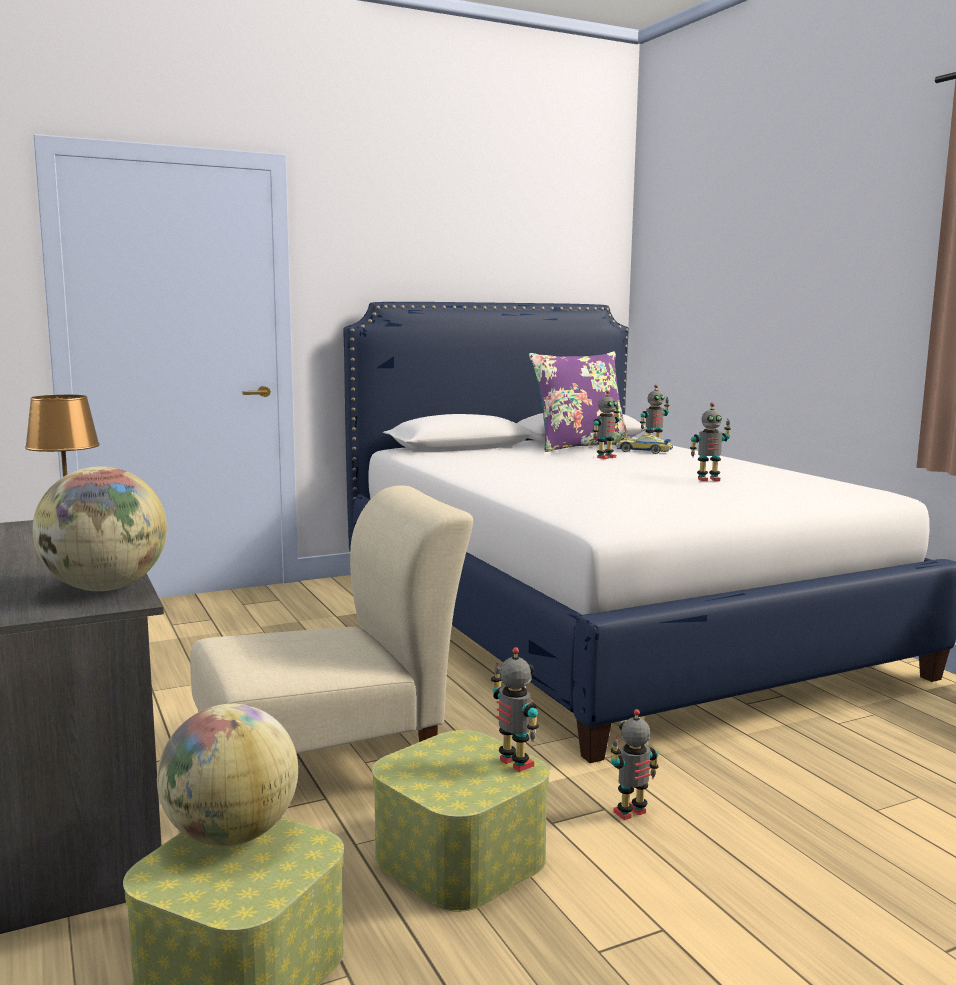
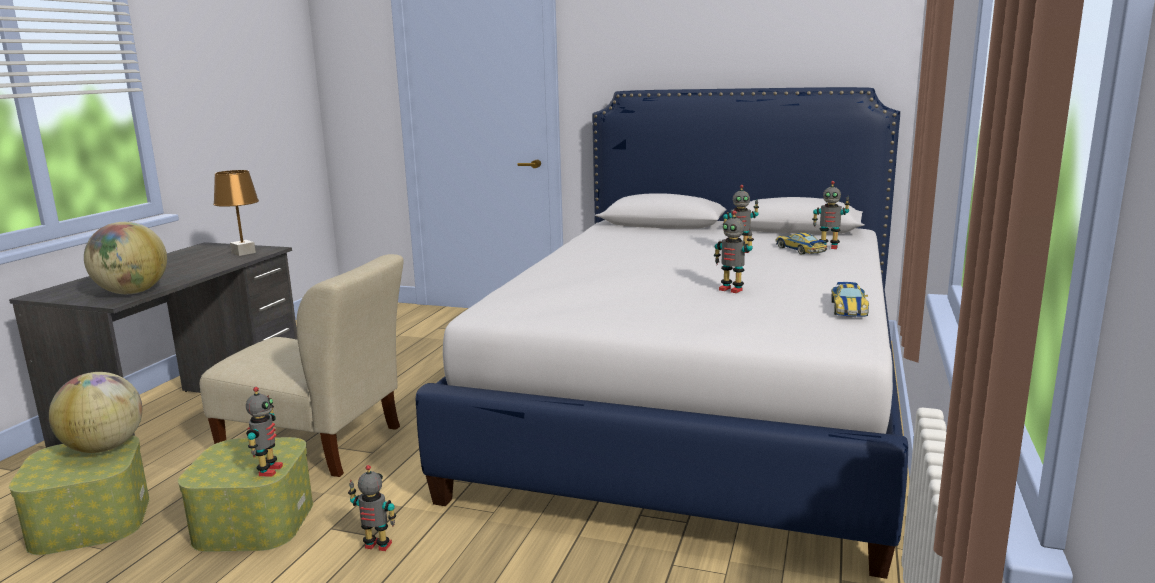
camera: 45 degrees right, 5 degrees up
purple pillow [528,352,630,452] -> none
none -> toy car [831,282,869,317]

